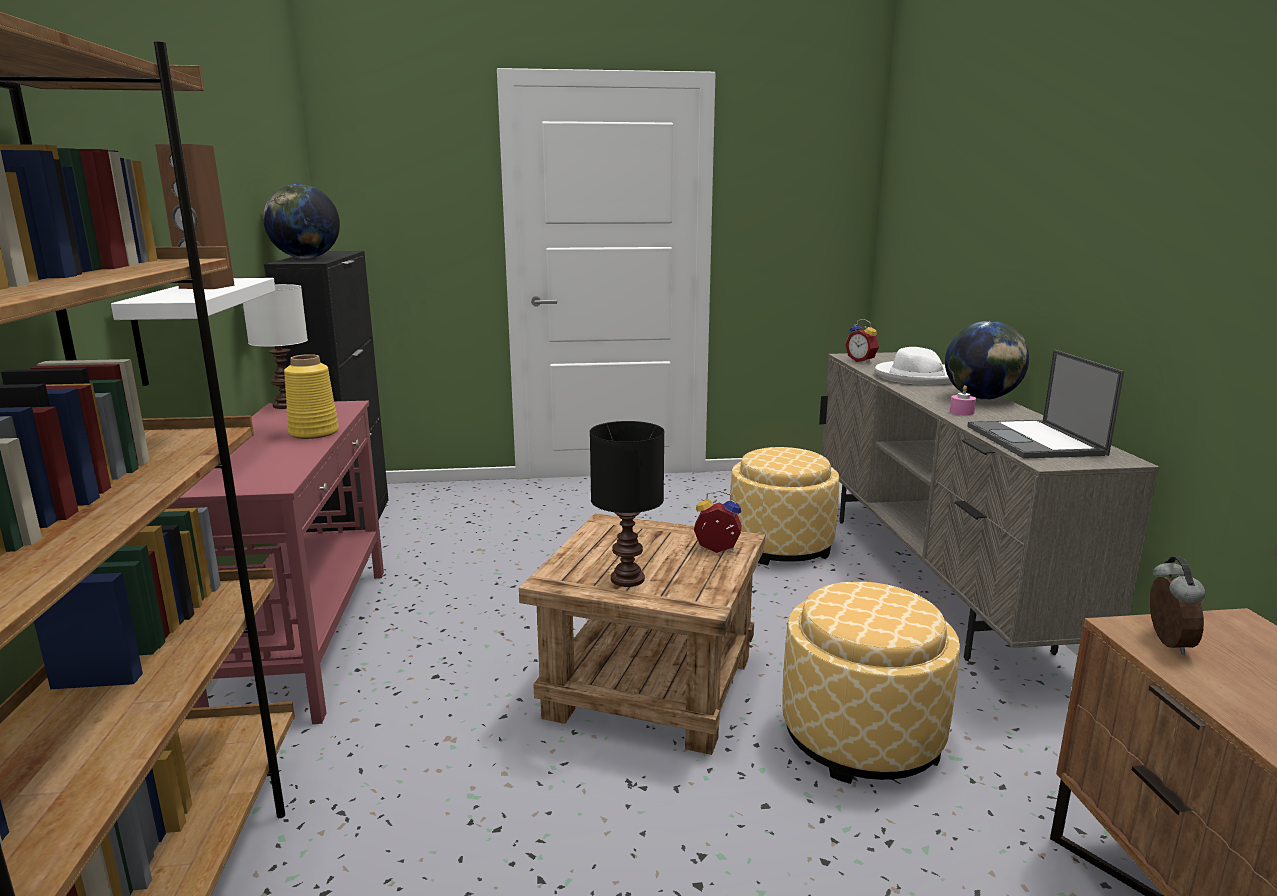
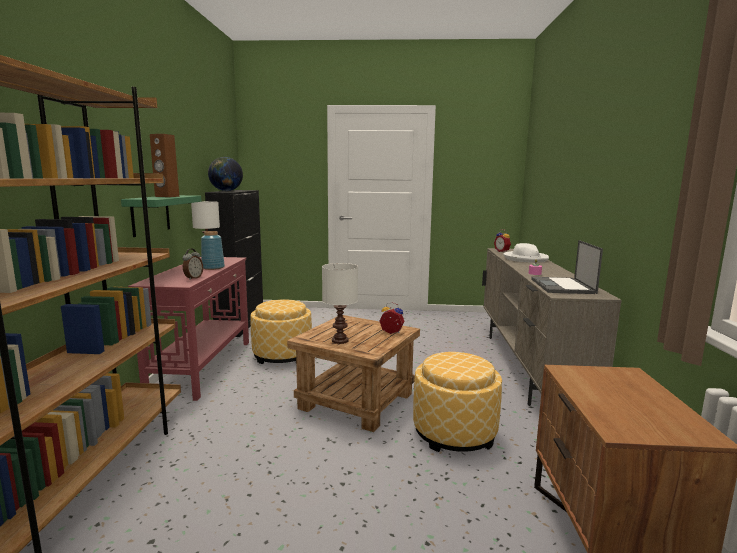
camera: 10 degrees right, 5 degrees down
white shelf [111,278,275,386] -> green shelf [121,195,202,237]
yellow vase [284,354,339,439] -> blue vase [201,231,225,270]
black table lamp [590,421,665,587] -> white table lamp [322,263,358,344]
ottoman [730,447,840,565] -> ottoman moved to [251,299,312,364]
globe [945,321,1029,400] -> none
alarm clock [1150,556,1205,655] -> alarm clock moved to [182,249,203,280]

